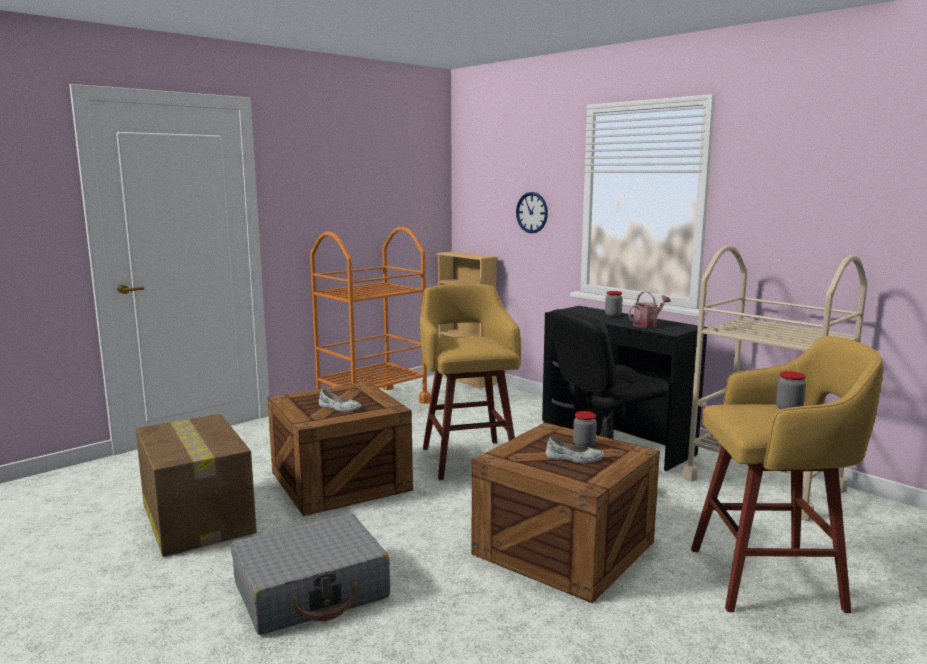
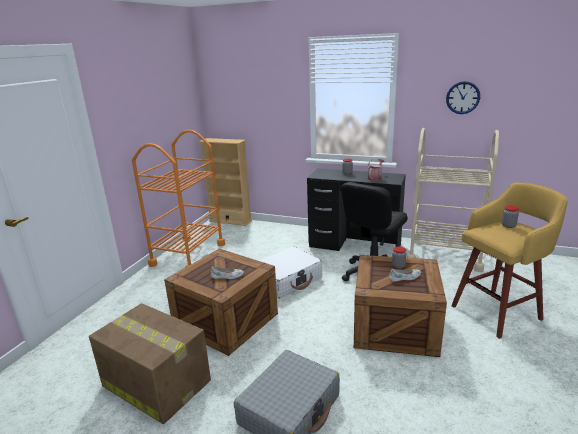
camera: 25 degrees left, 10 degrees up
yellow stool [420,283,521,480] -> white suitcase [259,247,322,298]
wall clock [516,192,548,233] -> wall clock moved to [446,81,480,114]

